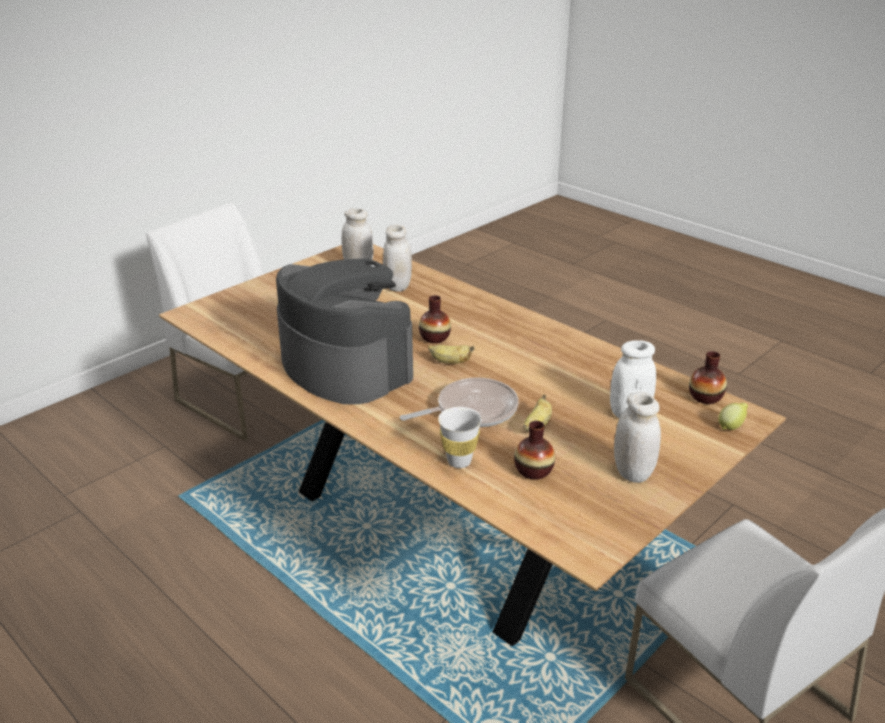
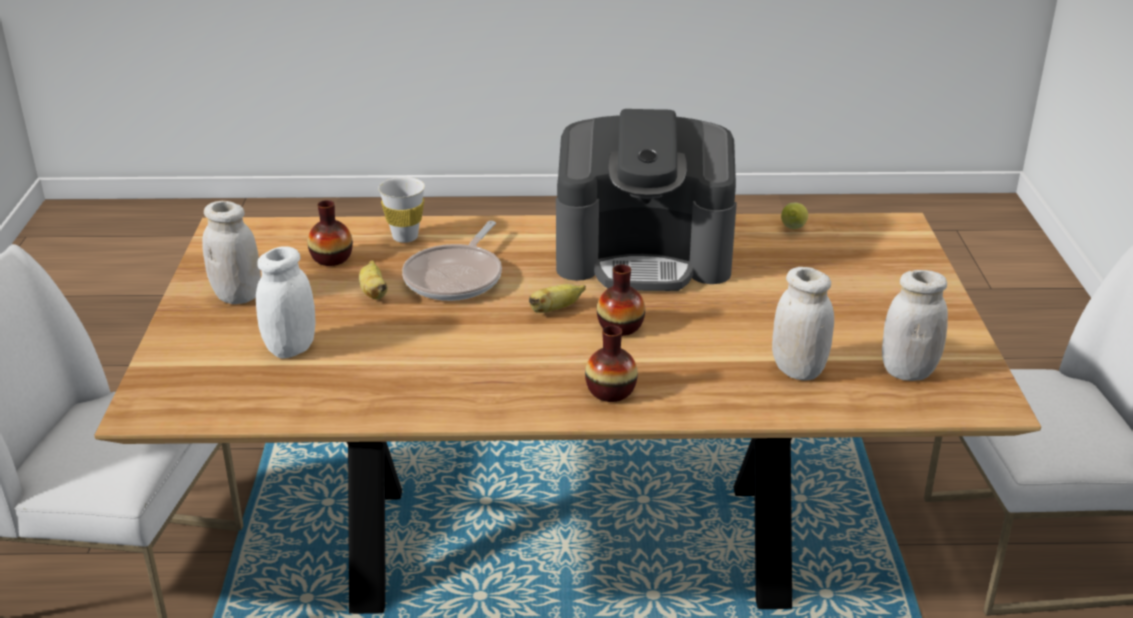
camera: 135 degrees right, 0 degrees up
vase [689,351,727,404] -> vase moved to [585,325,638,402]
lemon [718,402,748,430] -> lemon moved to [781,203,808,229]

